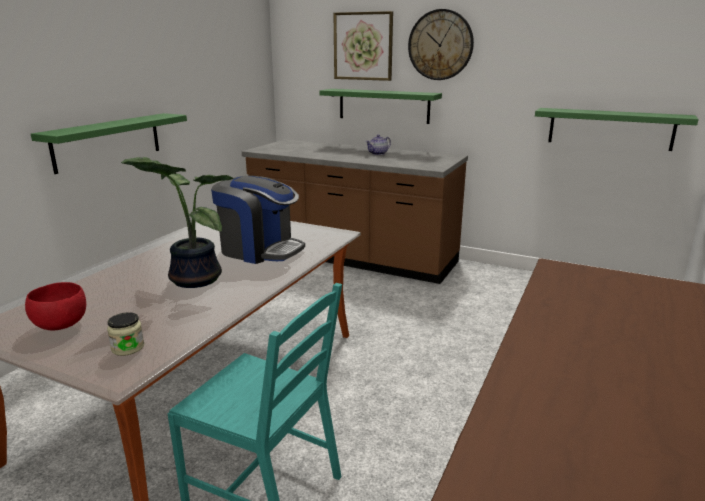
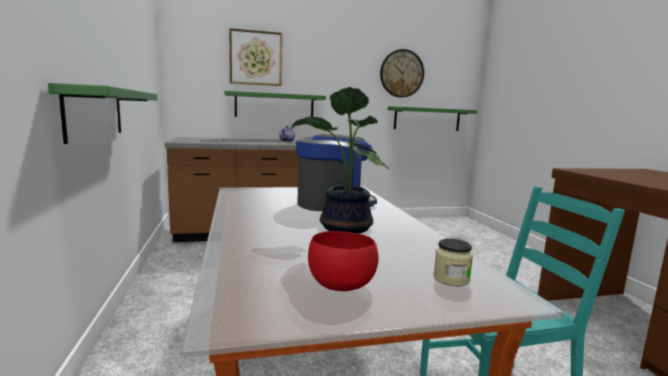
camera: 40 degrees left, 10 degrees down
wall clock [408,9,474,80] -> wall clock moved to [380,49,424,97]

